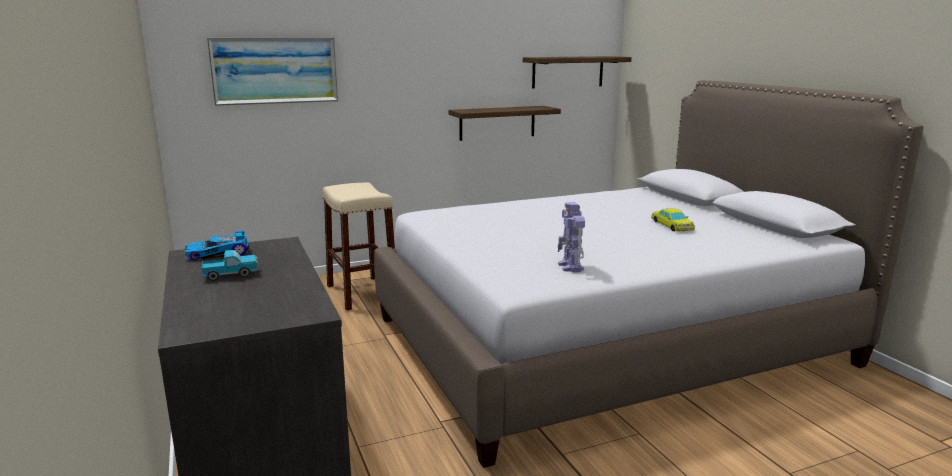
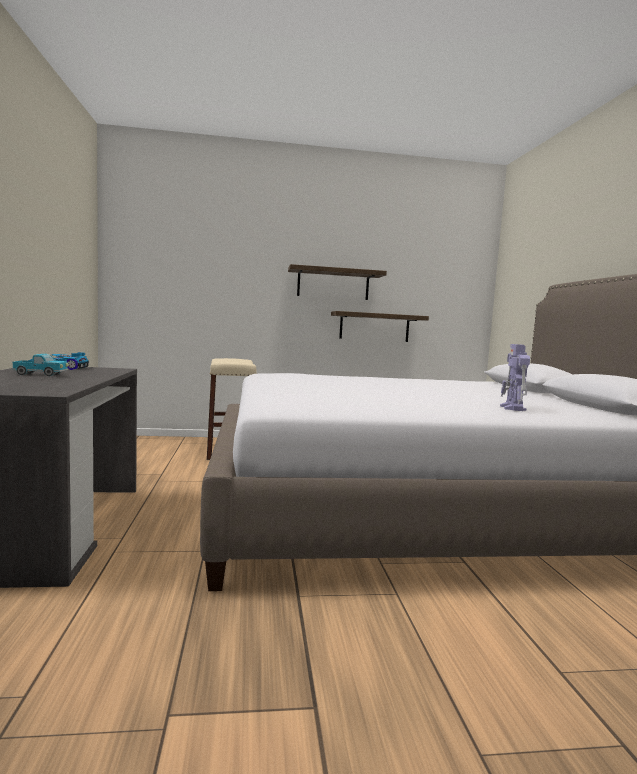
camera: 15 degrees right, 10 degrees down
picture [207,37,338,106] -> none
shelf [523,56,632,89] -> shelf moved to [288,264,387,300]
toy robot [558,202,585,272] -> toy robot moved to [500,344,530,411]
yellow toy car [651,208,695,231] -> none

